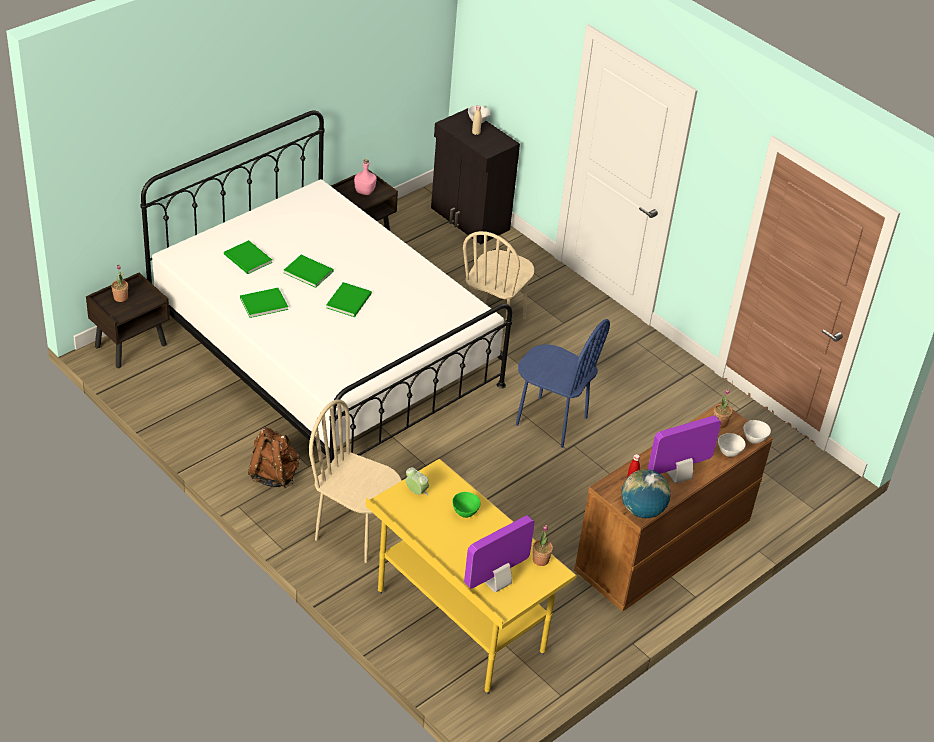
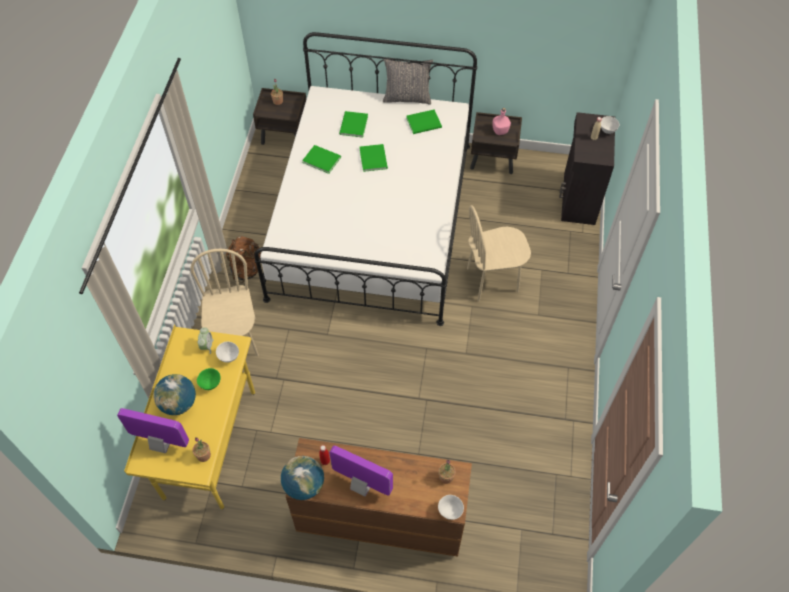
camera: 55 degrees right, 15 degrees up
green book [326,282,372,317] -> green book moved to [406,110,442,134]
blue chair [516,319,610,448] -> none
white bowl [718,433,746,457] -> white bowl moved to [216,341,239,363]
none -> globe [153,374,196,415]
none -> grey pillow [383,59,433,105]

